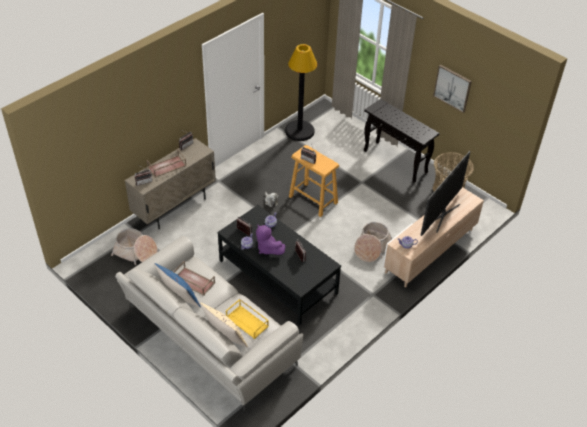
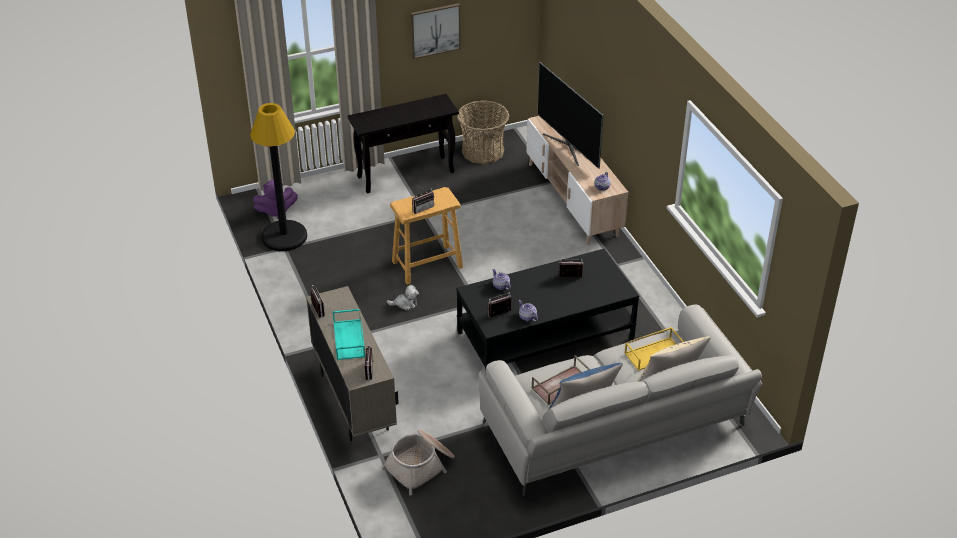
camera: 65 degrees left, 5 degrees down
brown tray [147,149,187,178] -> turquoise tray [333,309,365,360]
purple plush toy [256,225,285,255] -> purple plush toy moved to [253,180,298,218]
basket [354,222,392,262] -> none

